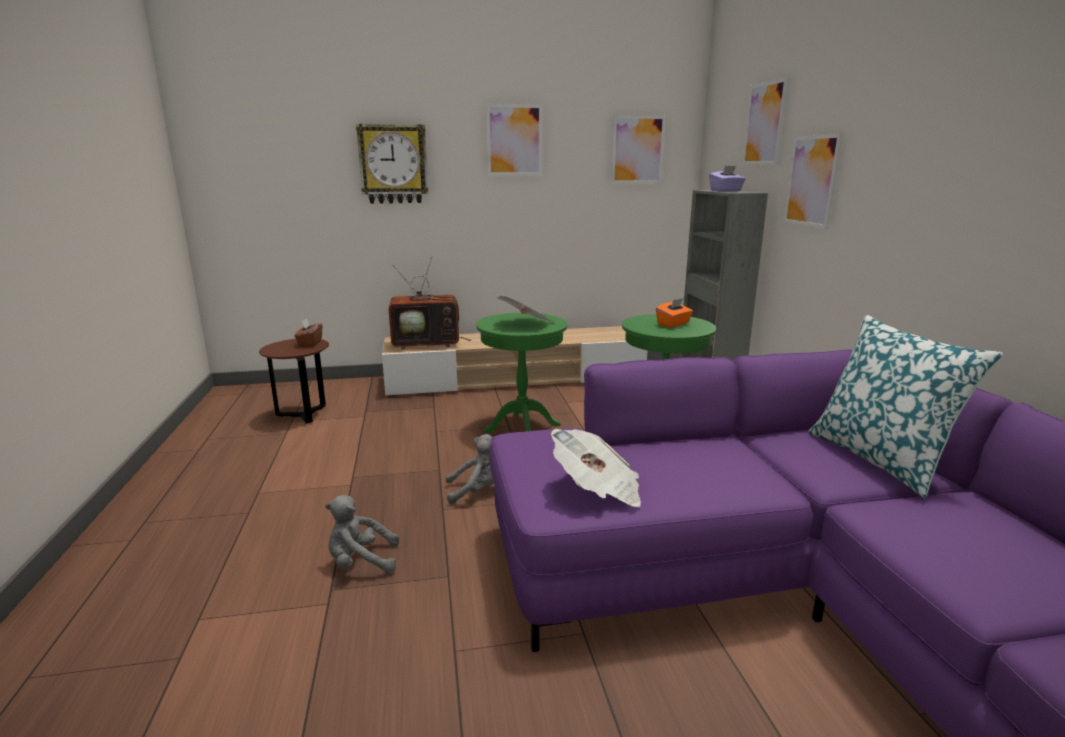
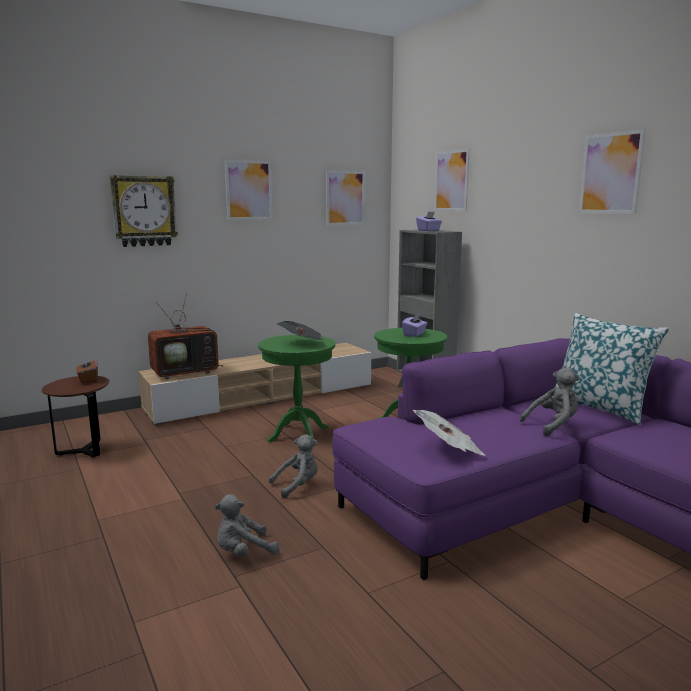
camera: 20 degrees left, 5 degrees down
orange tissue box [656,298,693,328] -> purple tissue box [402,314,427,337]
picture [784,133,843,229] -> picture moved to [579,129,646,214]
none -> grey plush toy [520,367,580,436]

